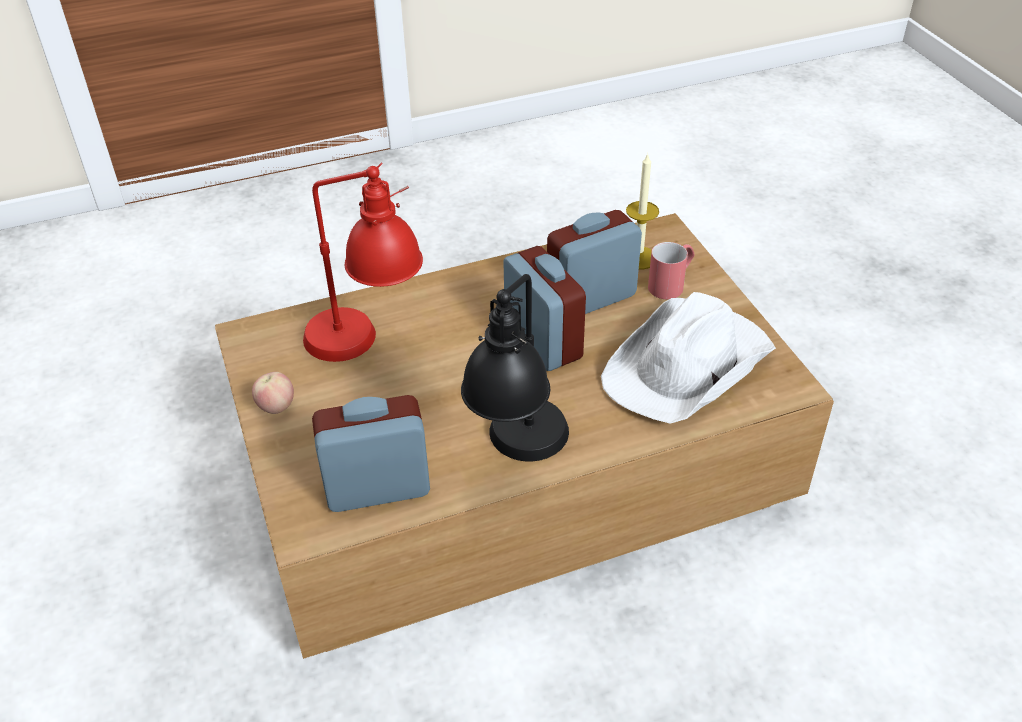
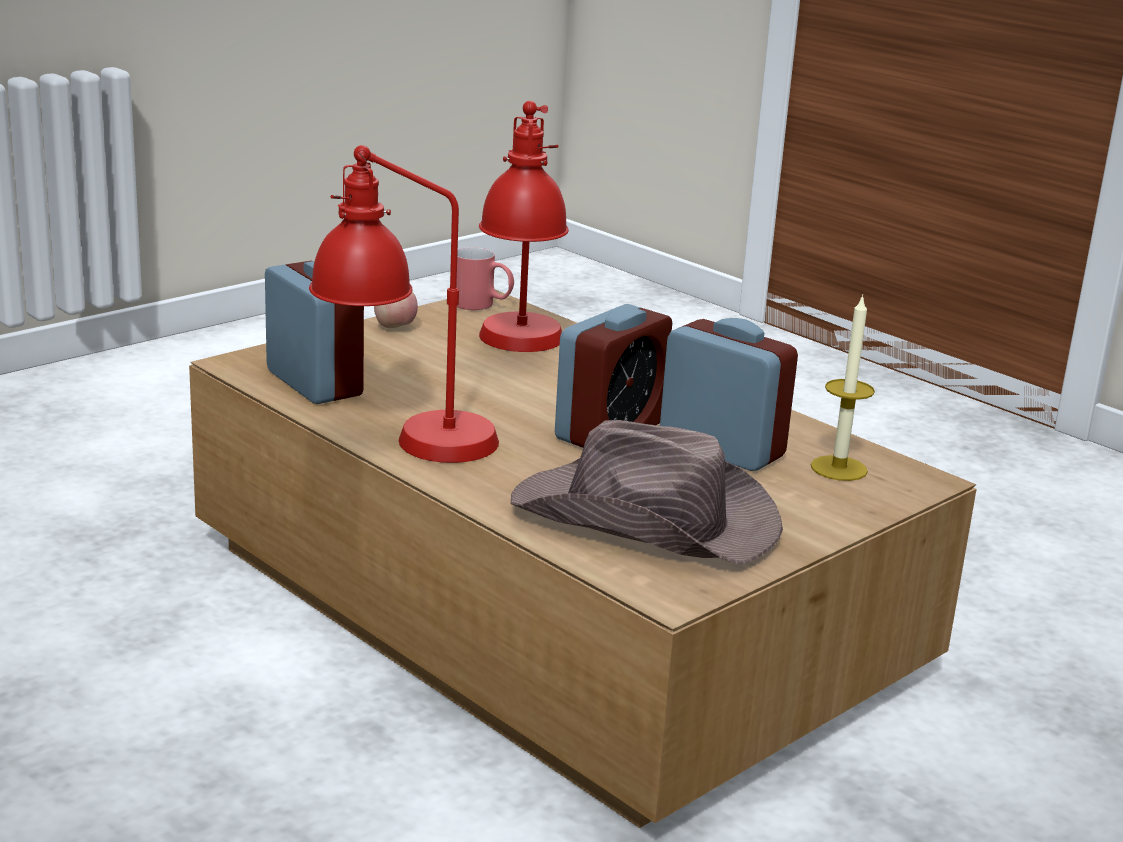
camera: 65 degrees right, 20 degrees down
black table lamp [461,274,569,461] -> red table lamp [309,145,499,463]
white hat [601,292,776,424] -> brown hat [511,420,783,565]
red mug [648,242,694,299] -> red mug moved to [456,247,514,310]

